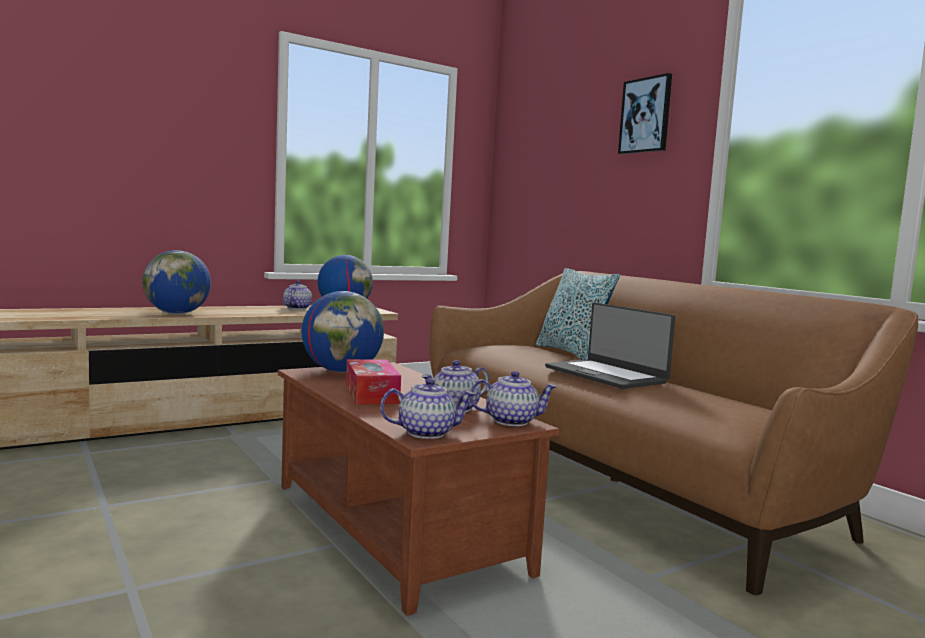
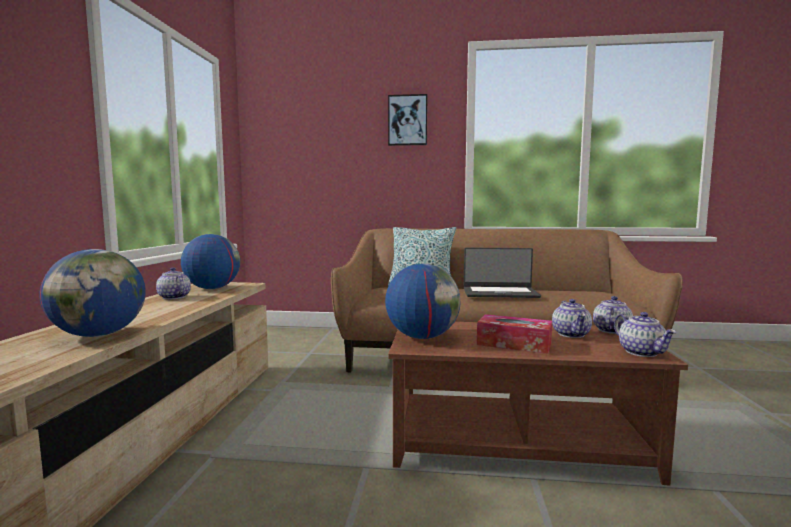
camera: 50 degrees left, 0 degrees up
teapot [380,378,475,439] -> teapot turned 135 degrees clockwise [614,312,677,357]

